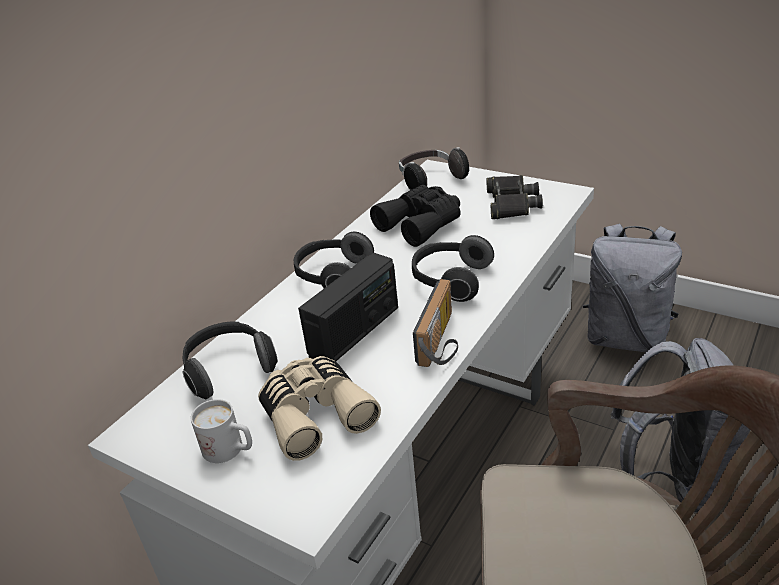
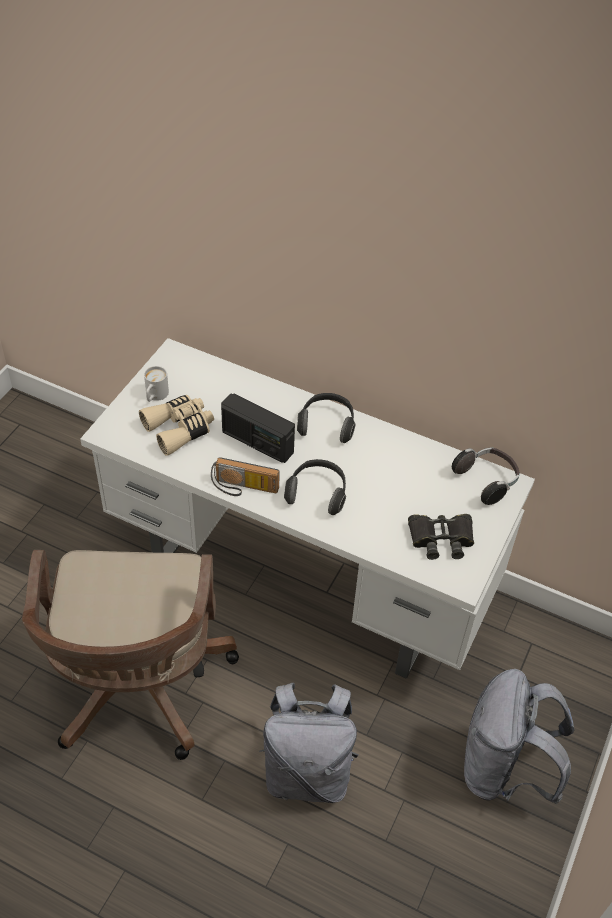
camera: 80 degrees right, 15 degrees up
headphones [183,321,278,399] -> none
black binoculars [370,185,461,247] -> none

